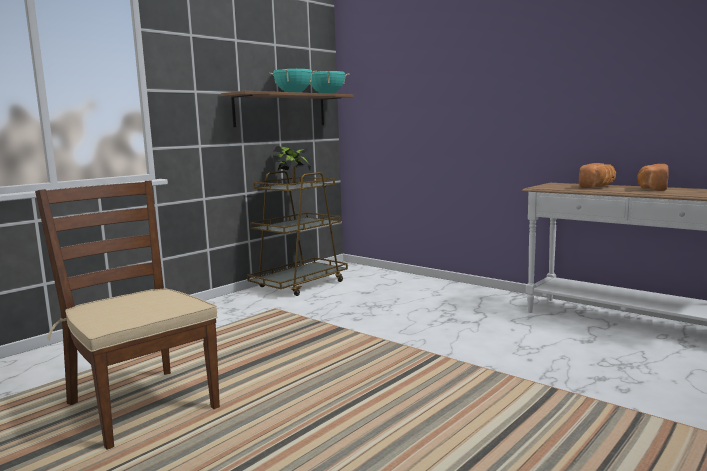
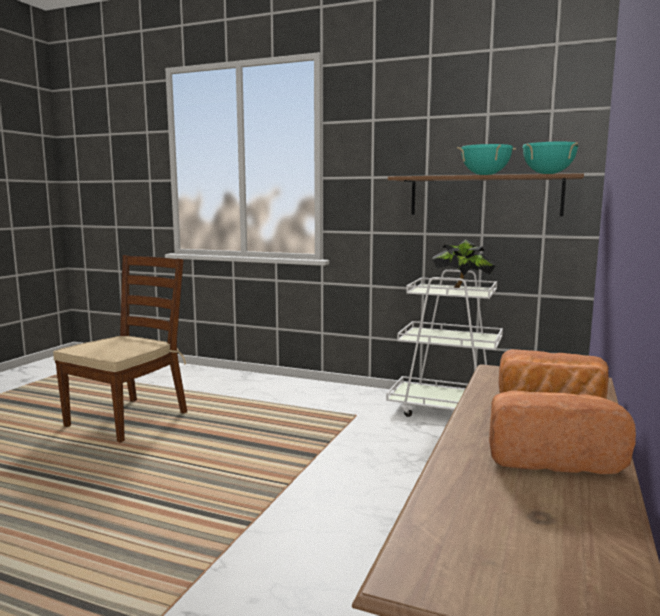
camera: 70 degrees right, 0 degrees up
brown cart [247,171,348,296] -> white cart [386,269,503,417]

